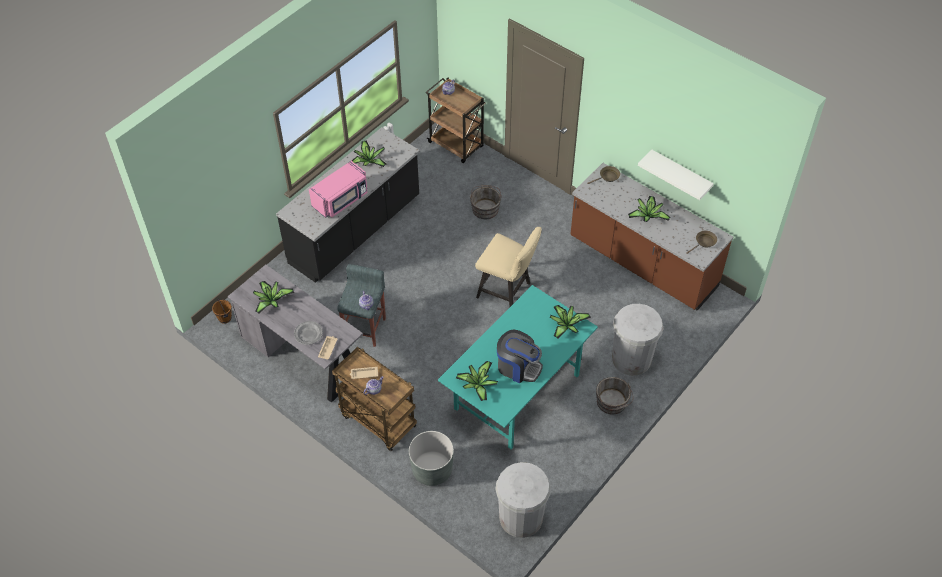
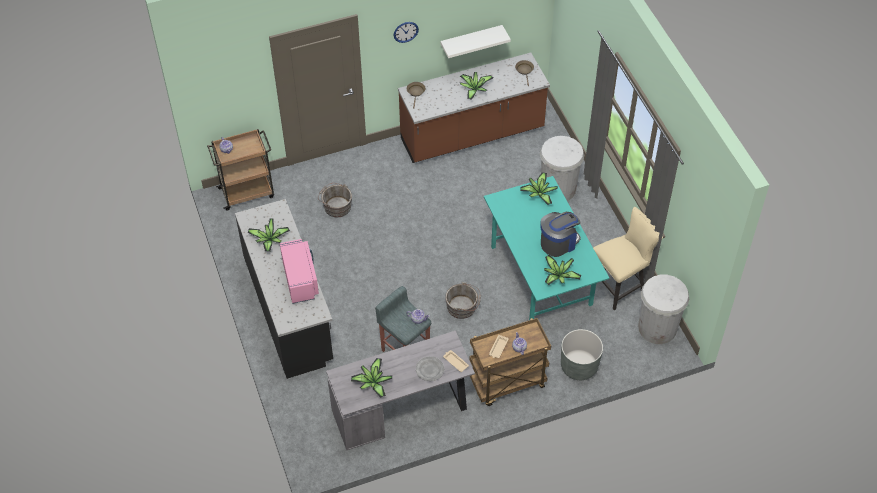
camera: 60 degrees left, 0 degrees up
brown bucket [212,299,232,324] -> none
beige chair [475,227,542,307] -> beige chair moved to [593,207,663,310]
grey bucket [596,377,634,415] -> grey bucket moved to [445,282,481,319]
none -> wall clock [393,22,419,43]

